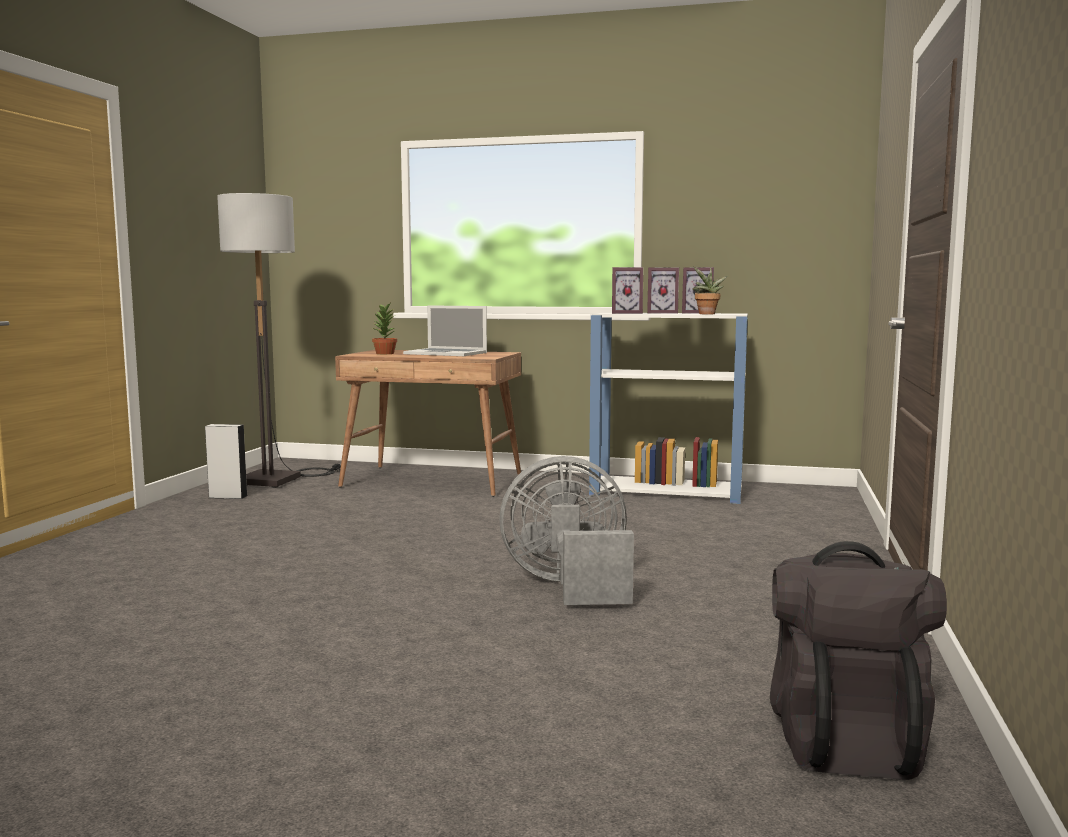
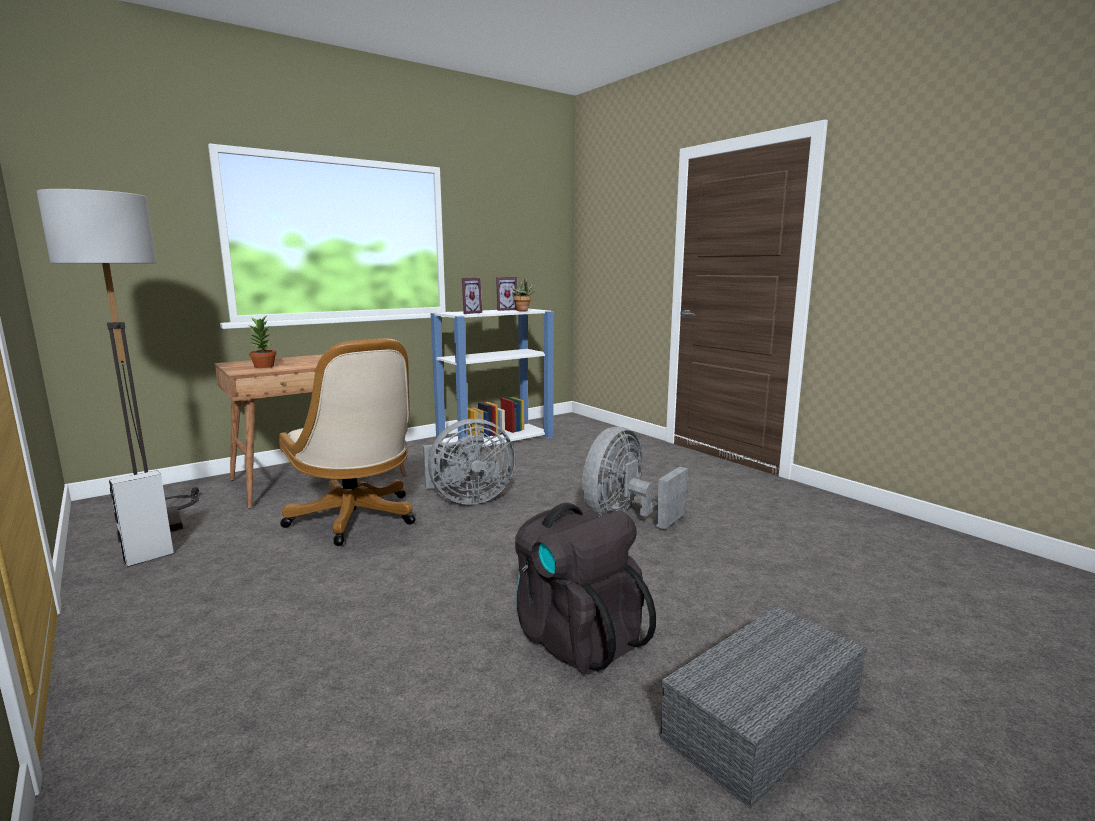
camera: 50 degrees left, 5 degrees up
laptop [403,305,487,356] -> none
picture frame [647,267,679,314] -> none
black backpack [770,541,947,780] -> black backpack moved to [515,503,656,675]
none -> office chair [279,338,415,546]
none -> grey fan [423,419,515,505]
none -> grey storage box [660,606,868,809]

